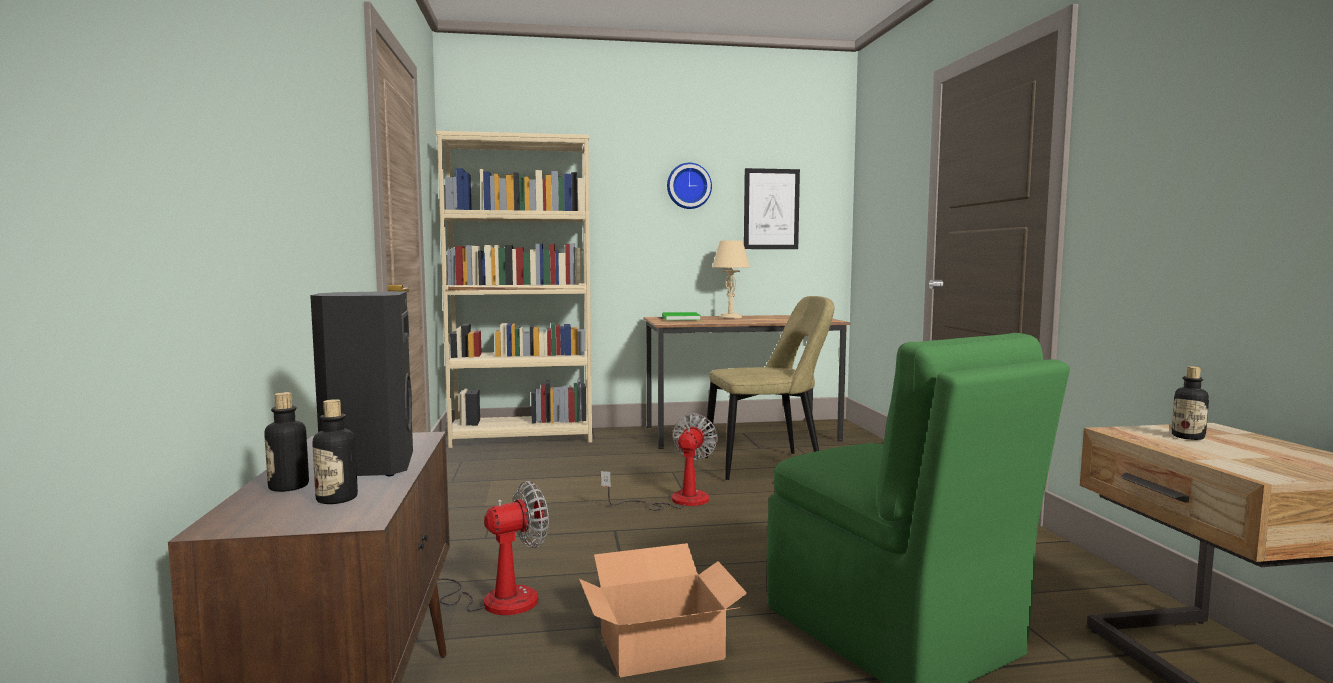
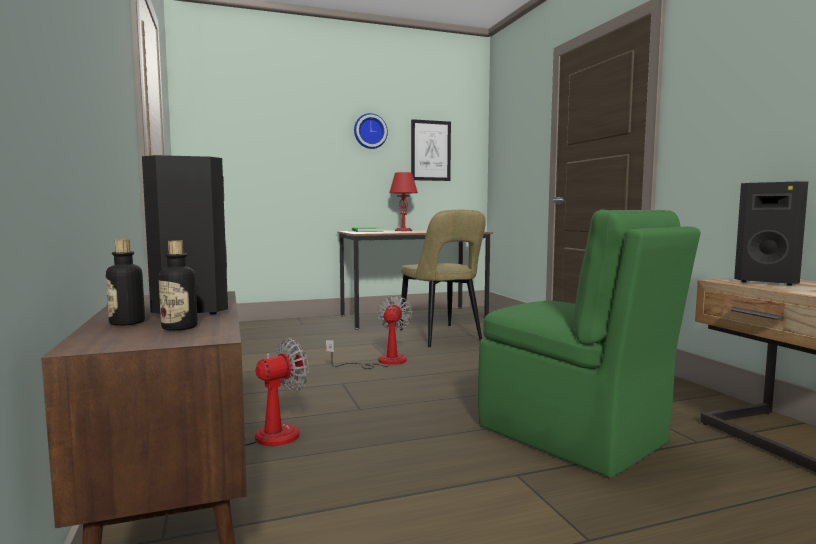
camera: 10 degrees left, 0 degrees up
beige bookcase [436,131,592,448] -> none
cardboard box [579,543,747,677] -> none
beige chair [705,296,834,480] -> beige chair turned 90 degrees clockwise [400,210,486,347]
beige table lamp [712,240,750,318] -> red table lamp [389,172,418,231]
bottle [1172,366,1209,440] -> black speaker [734,181,808,286]

